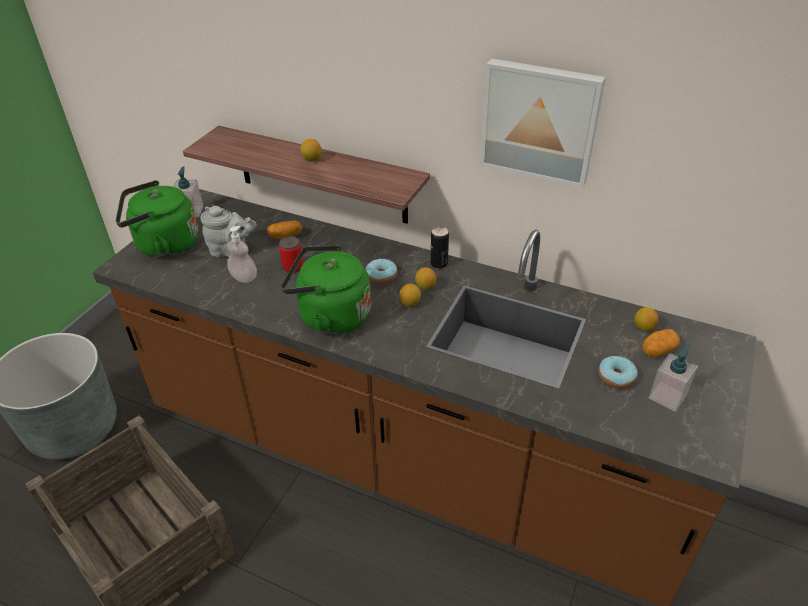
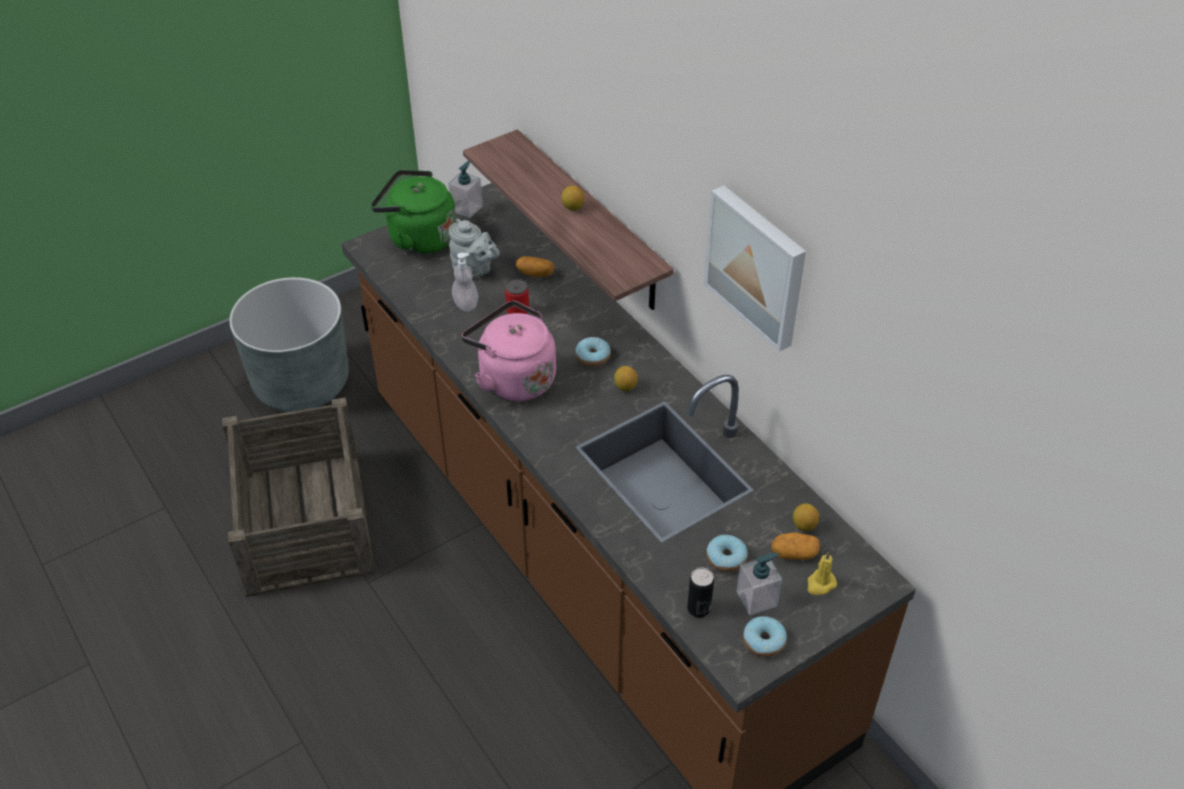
camera: 30 degrees right, 5 degrees up
green kettle [281,245,371,335] -> pink kettle [462,301,556,402]
lemon [399,284,421,307] -> none
can [431,226,449,269] -> can moved to [687,567,714,618]
none -> donut [743,616,787,657]
none -> yellow candle [807,551,837,595]

